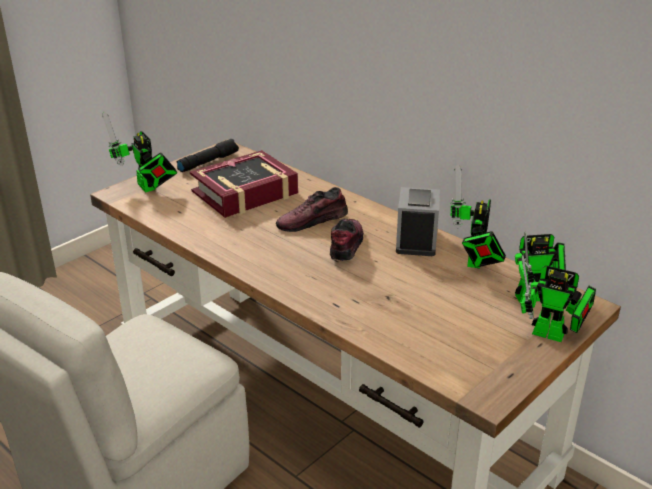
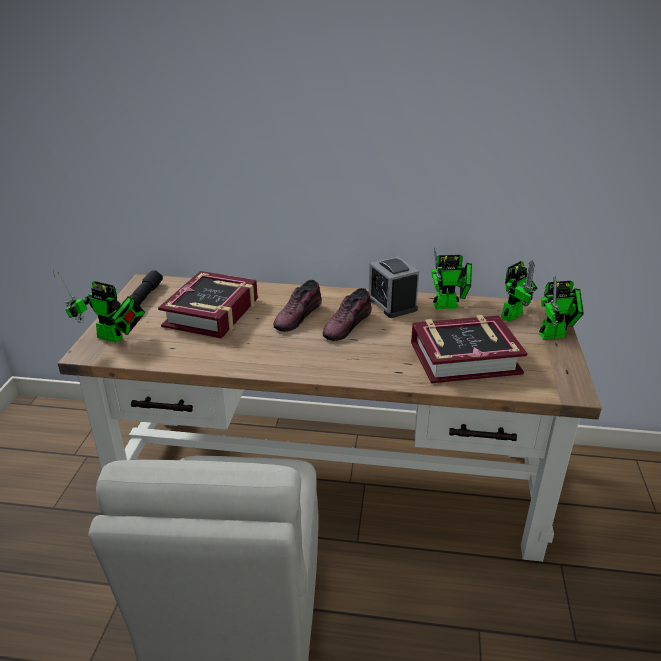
camera: 35 degrees left, 0 degrees up
shoe [330,218,364,261] -> shoe turned 120 degrees counterclockwise [323,288,372,341]
toy robot [450,164,506,269] -> toy robot turned 75 degrees counterclockwise [431,247,472,309]
none -> book [411,315,528,383]

